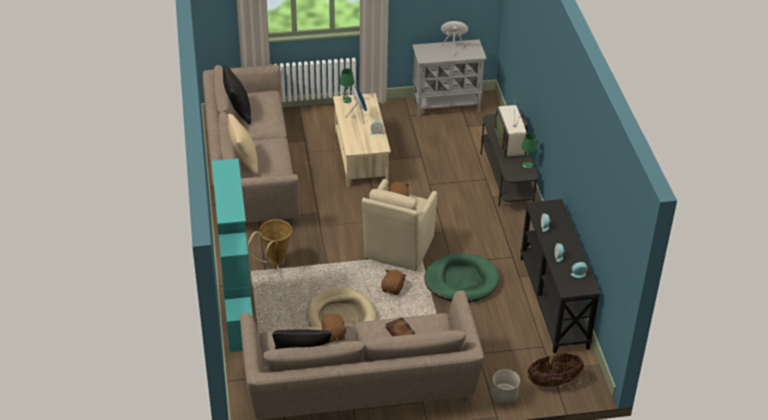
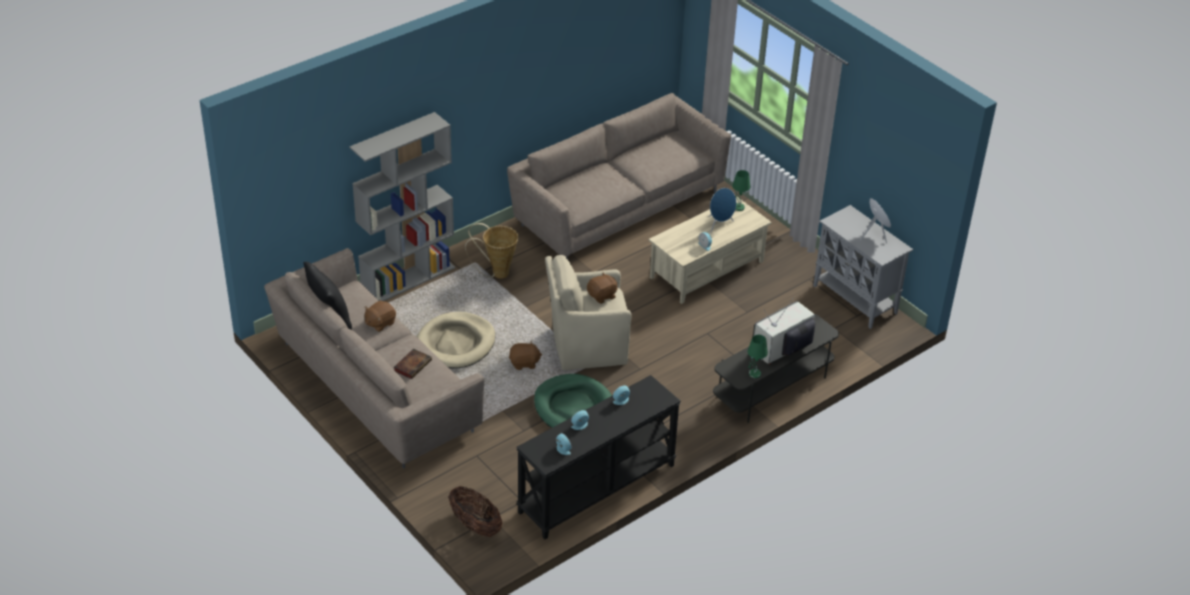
camera: 60 degrees right, 0 degrees up
turquoise bookcase [212,158,253,352] -> grey bookcase [350,112,455,301]
black pillow [223,66,251,124] -> none
beige pillow [228,114,258,175] -> none
grey planter [491,369,520,404] -> none

